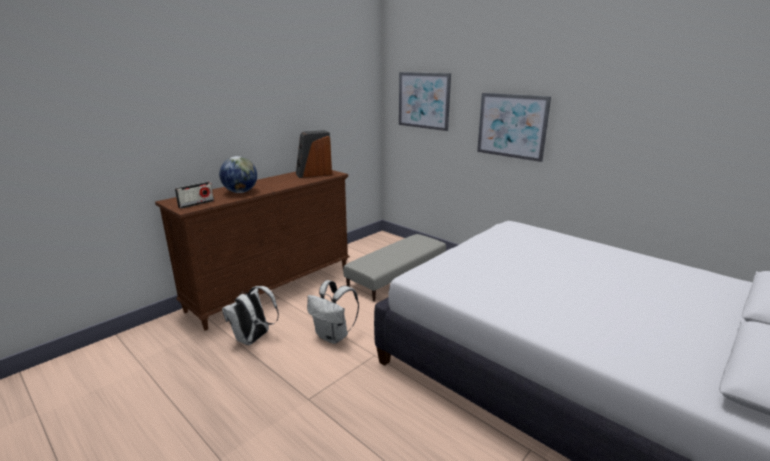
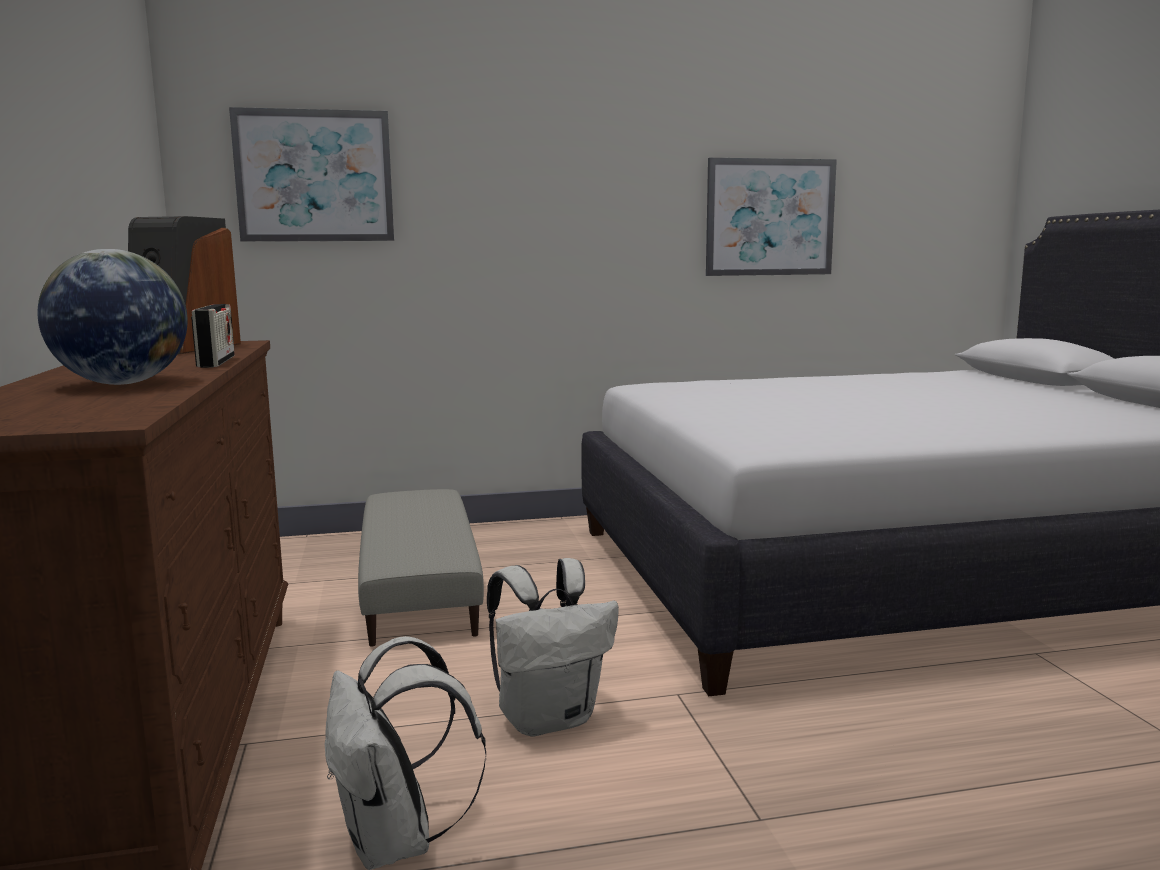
camera: 55 degrees left, 10 degrees down
radio [175,182,214,209] -> radio moved to [191,304,235,368]
picture [477,93,551,162] -> picture moved to [706,158,837,276]

